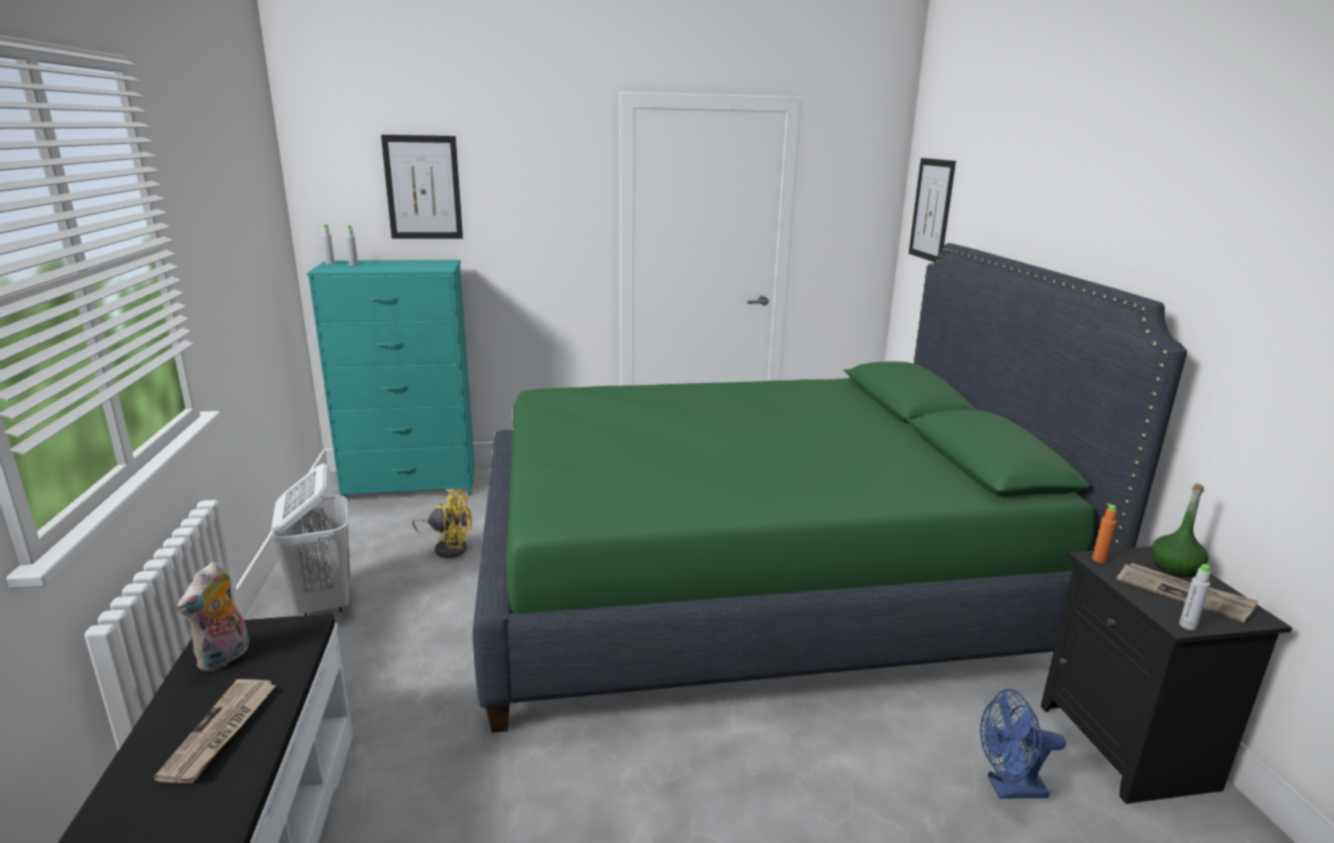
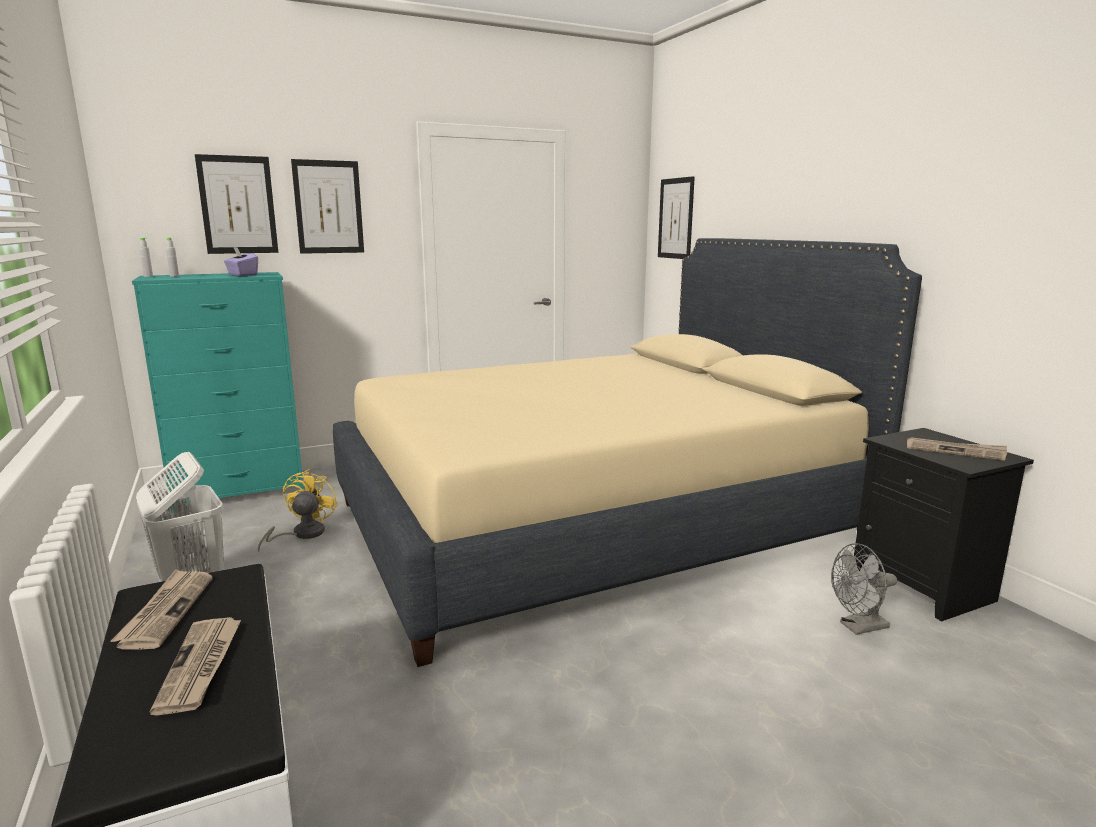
camera: 15 degrees left, 5 degrees down
plush toy [177,562,249,672] -> newspaper [111,569,213,650]
yellow fan [412,489,472,558] -> yellow fan turned 75 degrees counterclockwise [258,469,338,552]
green bed [473,243,1187,733] -> beige bed [333,238,922,667]
blue fan [980,689,1066,799] -> grey fan [831,543,897,635]
orange bottle [1092,504,1117,563] -> none
green bottle [1152,484,1209,577] -> none
grey bottle [1179,564,1211,630] -> none
none -> purple tissue box [224,247,258,276]
none -> picture [291,159,364,254]

